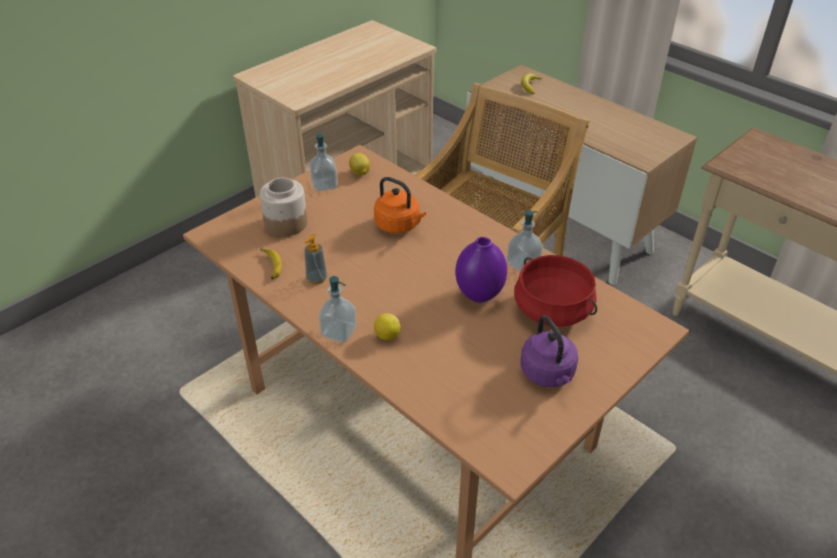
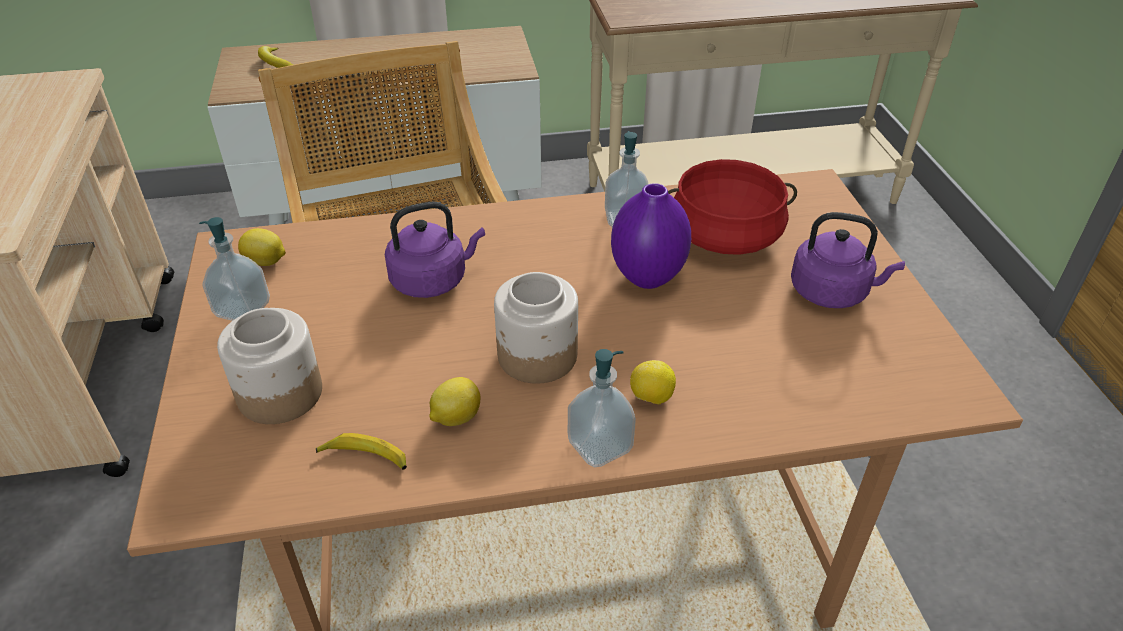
camera: 55 degrees left, 0 degrees up
soap dispenser [304,234,327,284] -> lemon [429,377,480,426]
orange kettle [374,177,426,234] -> purple kettle [385,201,485,298]
none -> jar [494,272,578,384]

